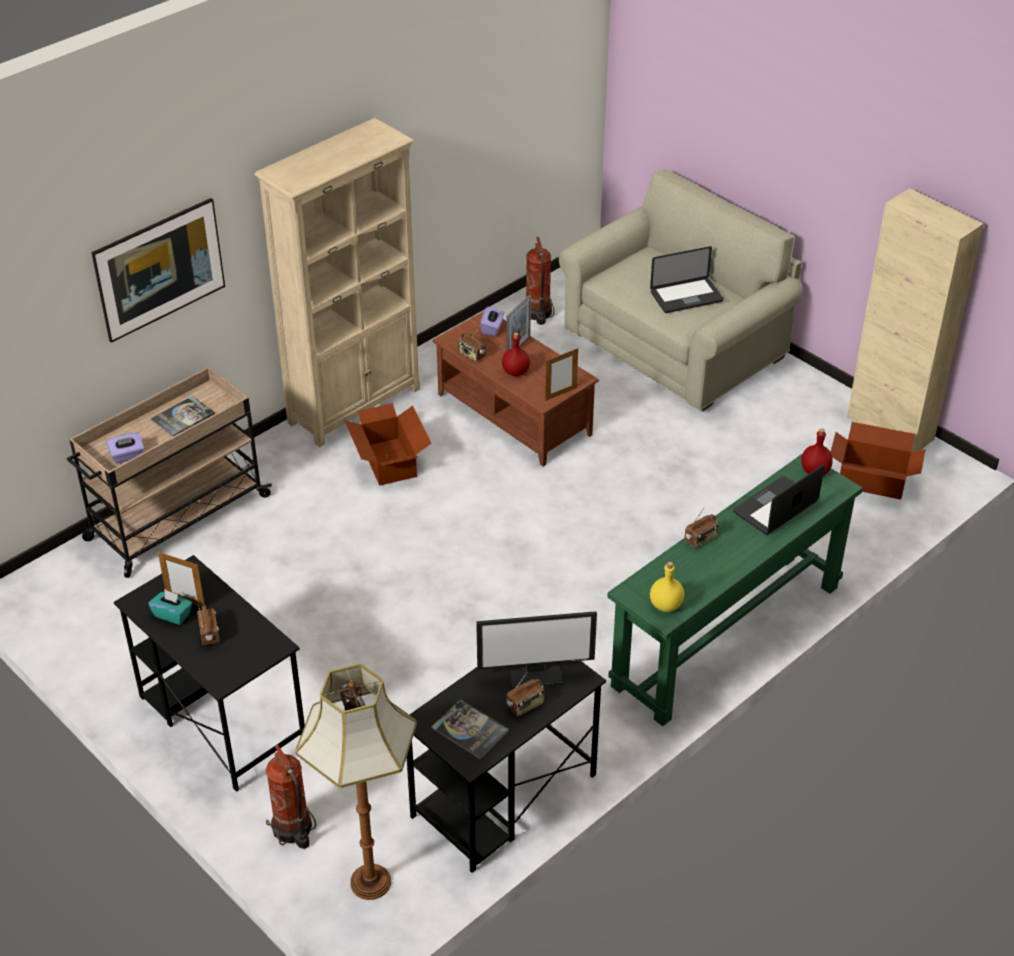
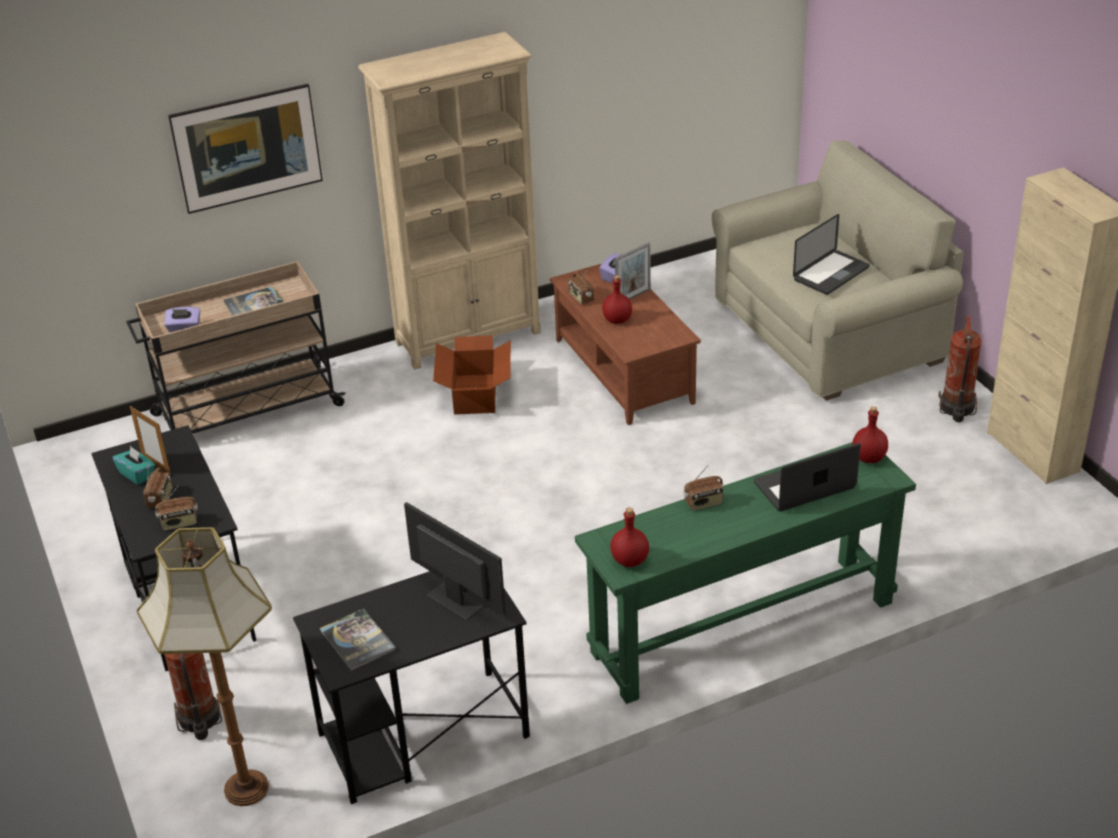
camera: 20 degrees right, 5 degrees down
monitor [476,611,597,688] -> monitor turned 150 degrees counterclockwise [404,502,506,621]
radio [507,671,545,716] -> radio moved to [155,486,198,530]
fire extinguisher [526,237,554,325] -> fire extinguisher moved to [939,316,982,422]
picture frame [545,348,578,401] -> none
laptop [650,246,724,313] -> laptop turned 45 degrees counterclockwise [793,214,870,295]
yellow bottle [650,562,684,612] -> red bottle [610,508,649,567]
cardboard box [831,422,926,500] -> none

